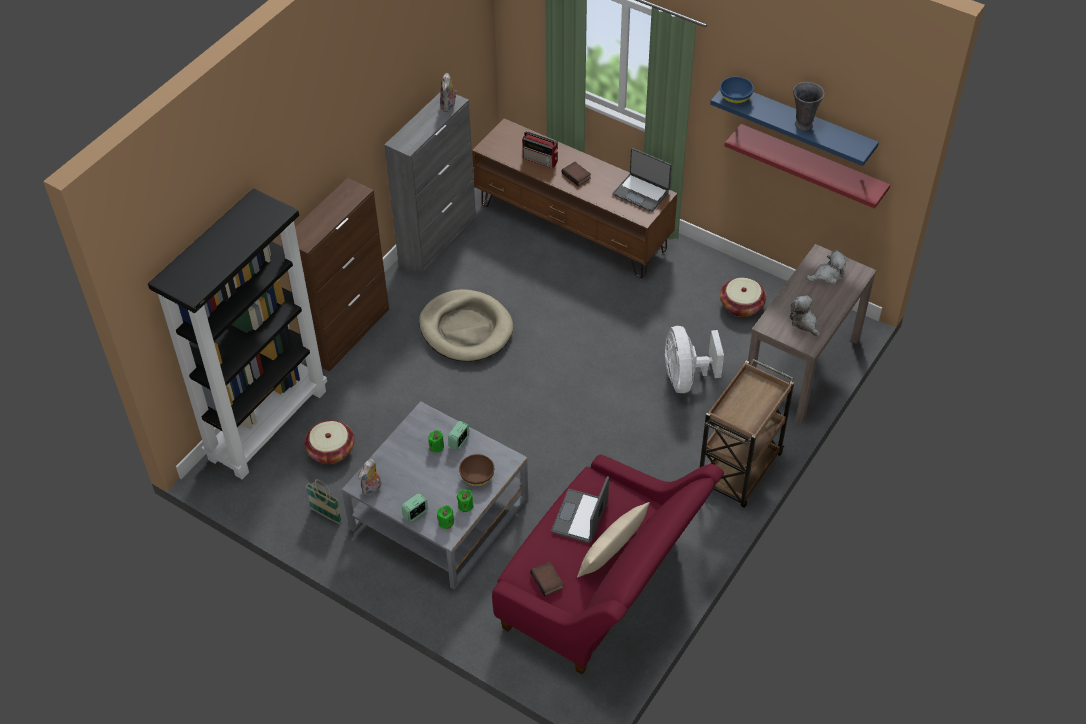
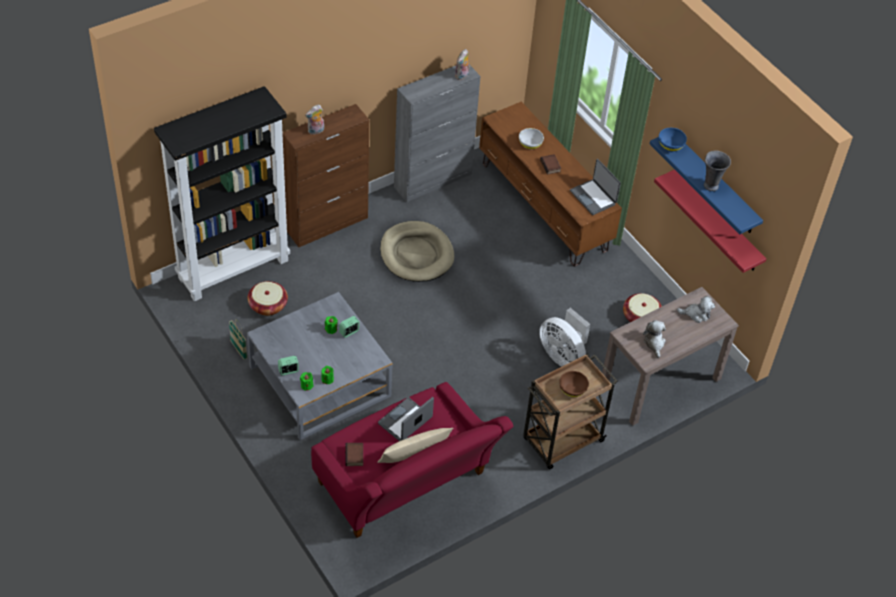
camera: 20 degrees right, 0 degrees up
plush toy [359,459,381,496] -> plush toy moved to [305,104,324,135]
brown bowl [459,454,494,486] -> brown bowl moved to [559,371,589,397]
radio [522,131,558,169] -> white bowl [519,128,544,149]
white fan [665,326,724,393] -> white fan turned 60 degrees counterclockwise [539,308,590,367]

